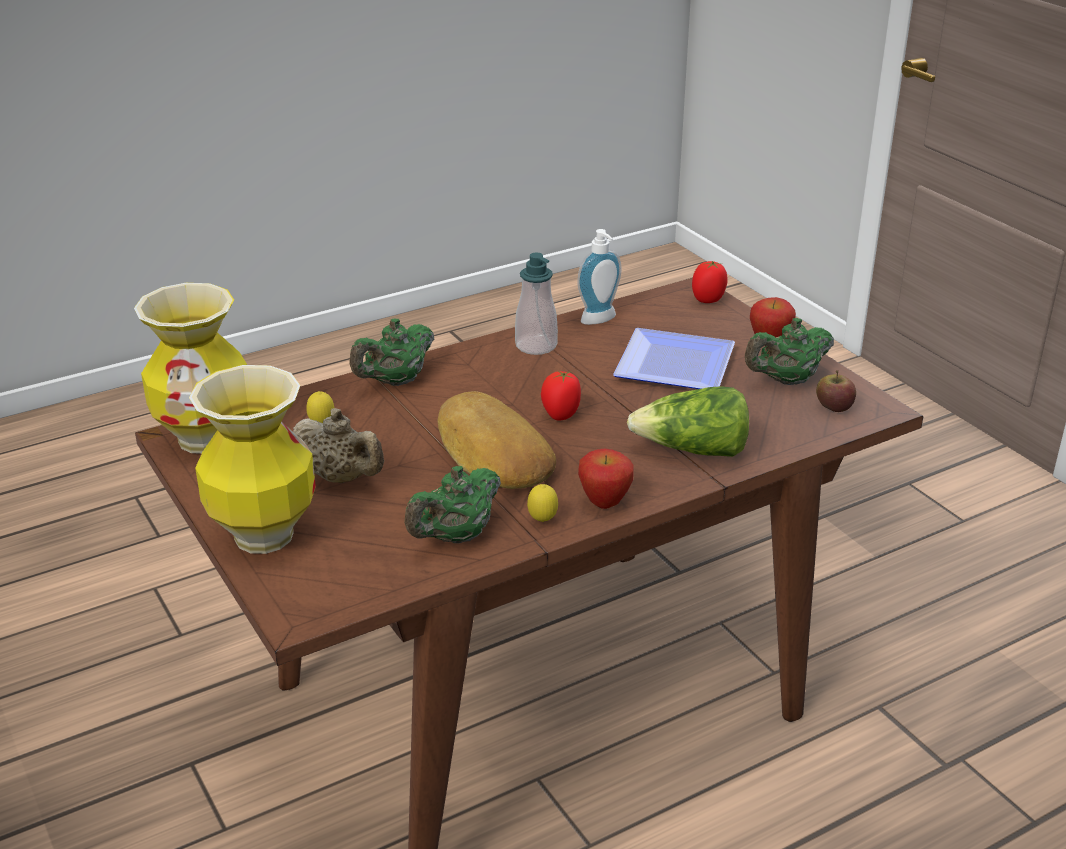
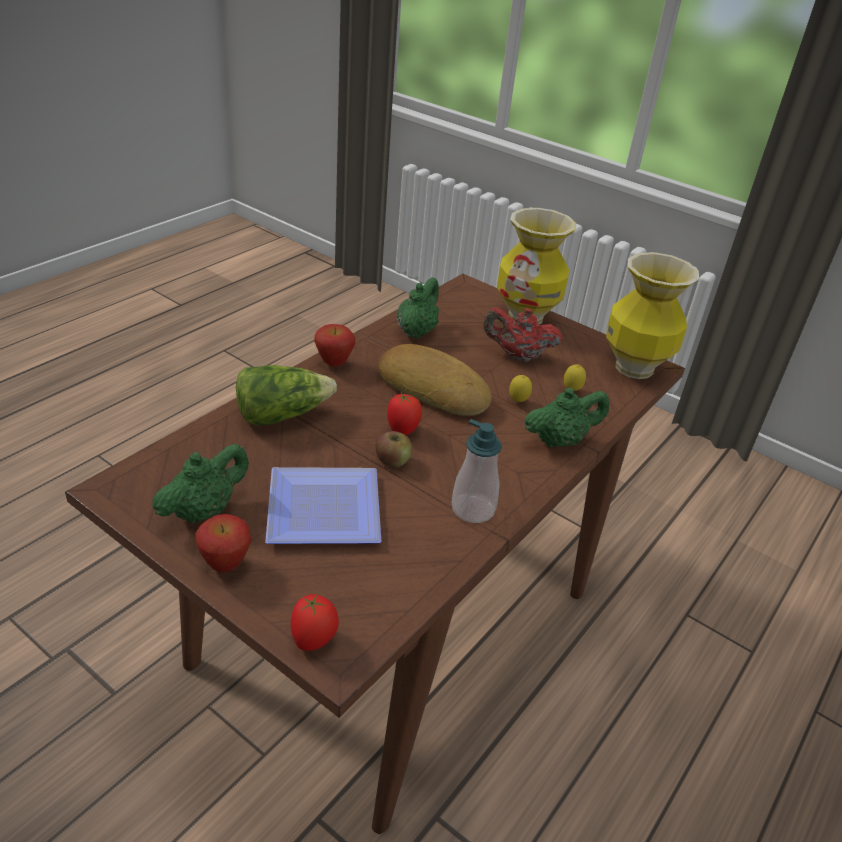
camera: 155 degrees right, 5 degrees up
beige teapot [293,408,384,483] -> red teapot [483,308,562,362]
green teapot [349,318,434,386] -> green teapot turned 45 degrees clockwise [524,387,609,447]
lemon [527,484,558,522] -> lemon moved to [509,375,532,402]
soap dispenser [577,229,622,325] -> none
apple [816,370,856,412] -> apple moved to [376,431,412,467]

